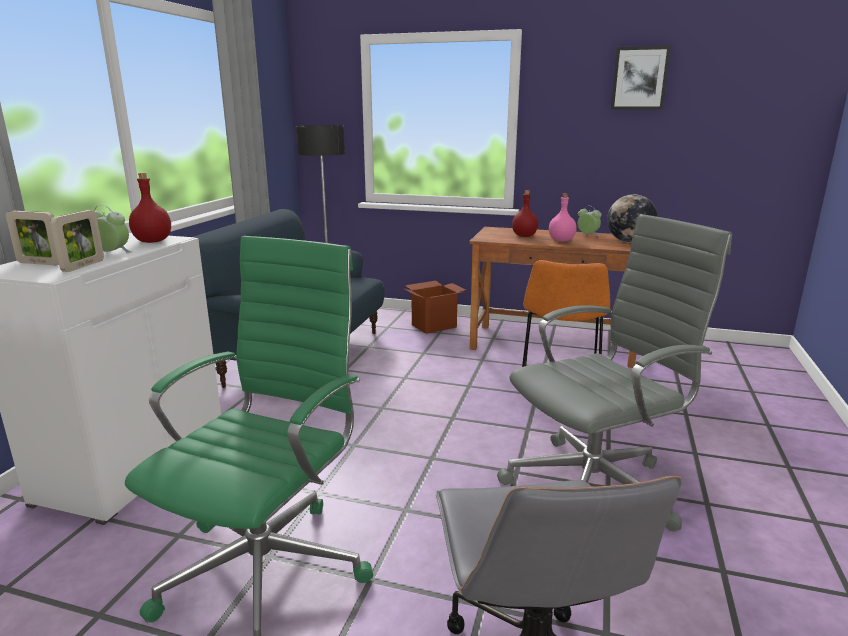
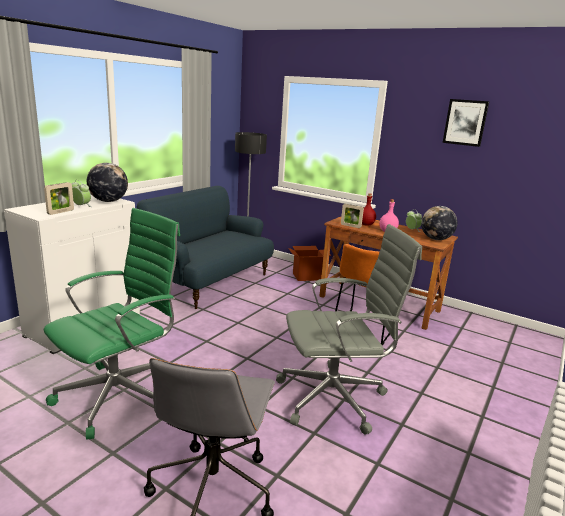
camera: 15 degrees right, 0 degrees up
picture frame [6,211,59,266] -> picture frame moved to [341,204,364,228]
red bottle [129,173,171,243] -> globe [87,163,128,202]

